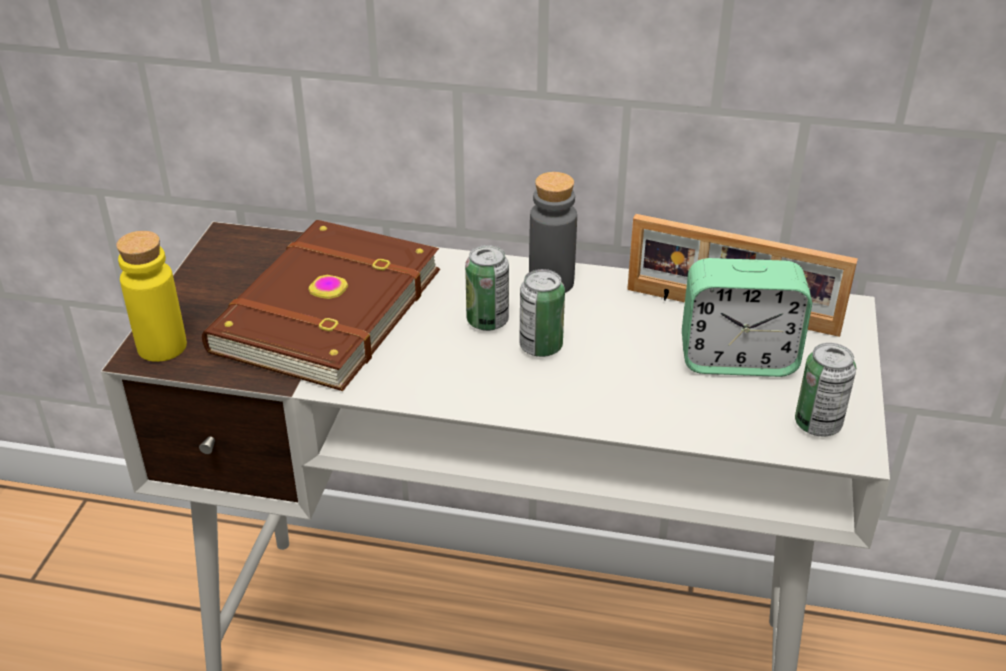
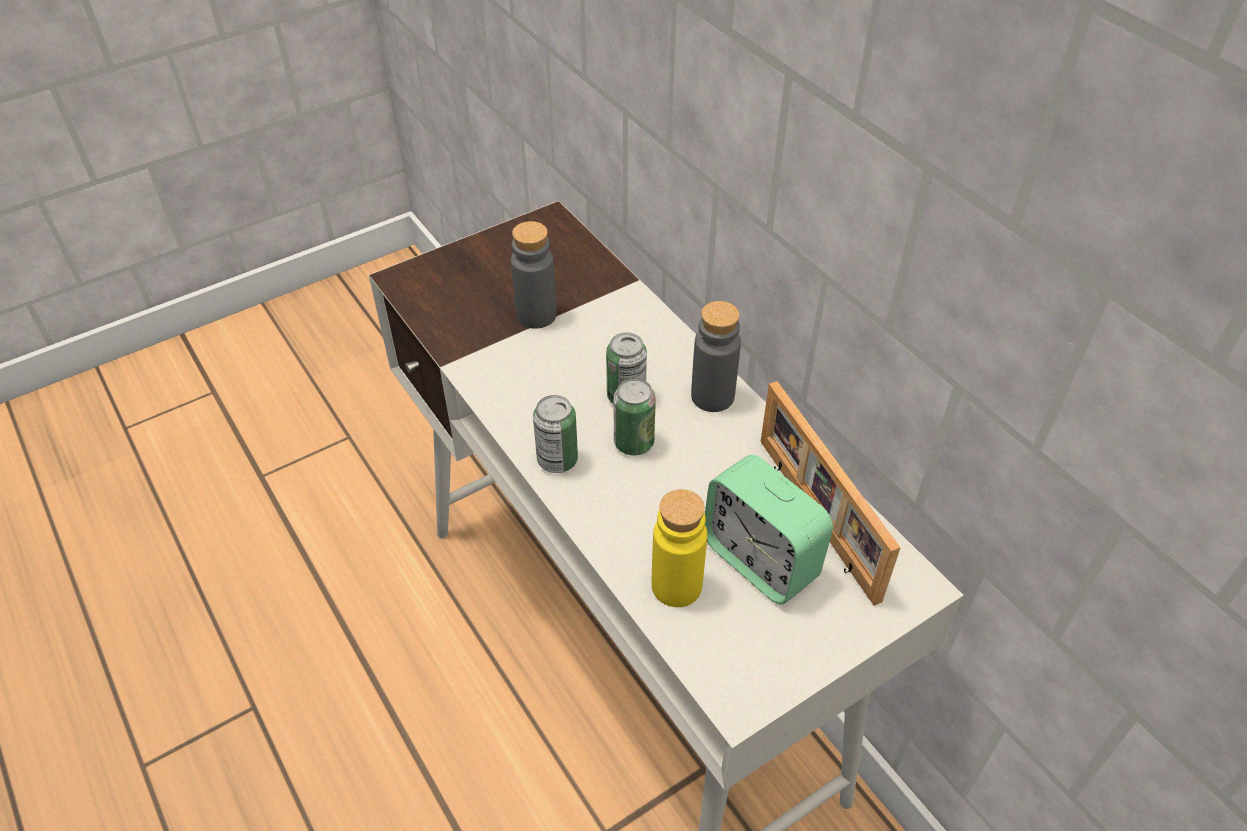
camera: 45 degrees right, 10 degrees up
yellow bottle [116,231,187,362] -> yellow bottle moved to [652,489,707,607]
brown book [202,220,440,391] -> grey bottle [511,221,557,329]
can [795,343,856,436] -> can moved to [533,395,578,473]

